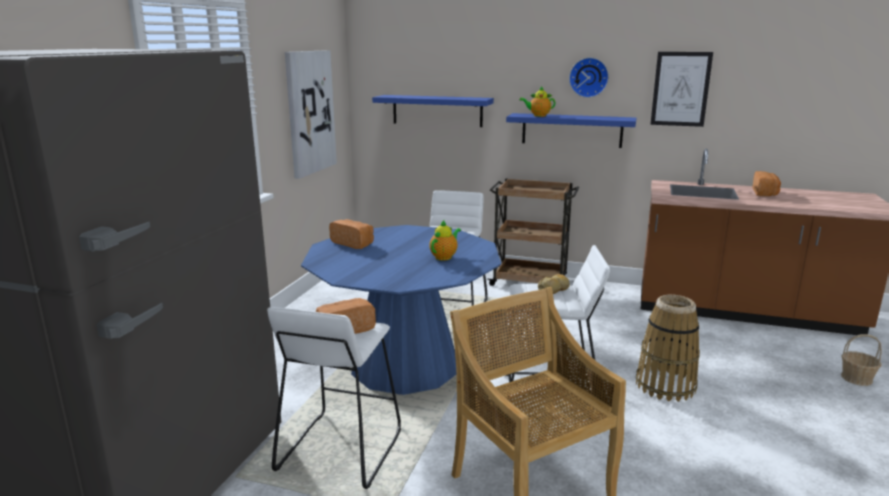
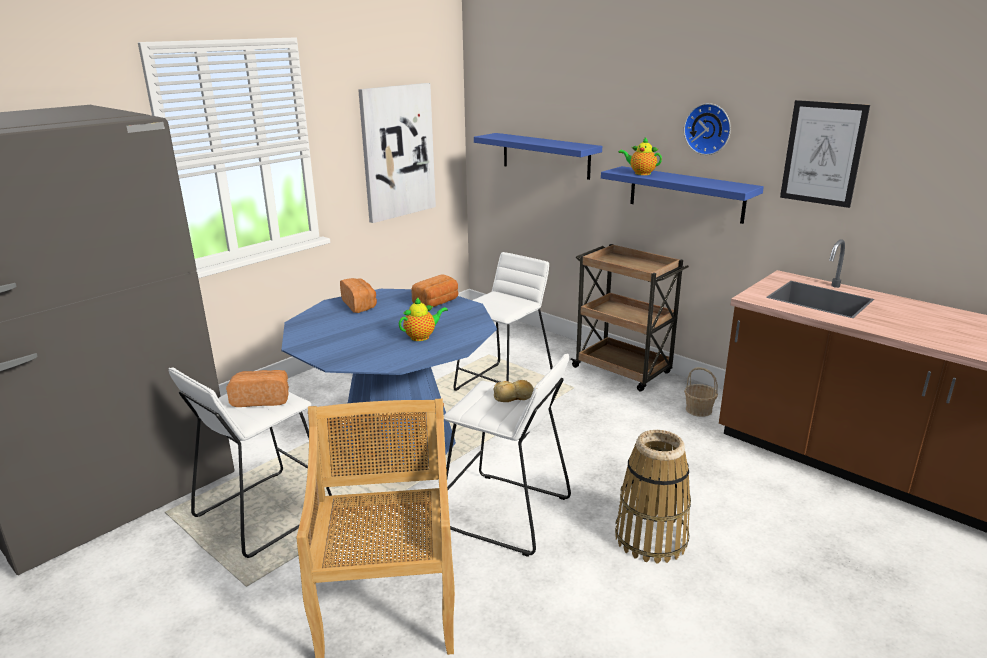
camera: 25 degrees right, 5 degrees up
bread [752,171,781,196] -> bread moved to [411,274,459,307]
basket [841,334,882,386] -> basket moved to [684,367,718,417]

